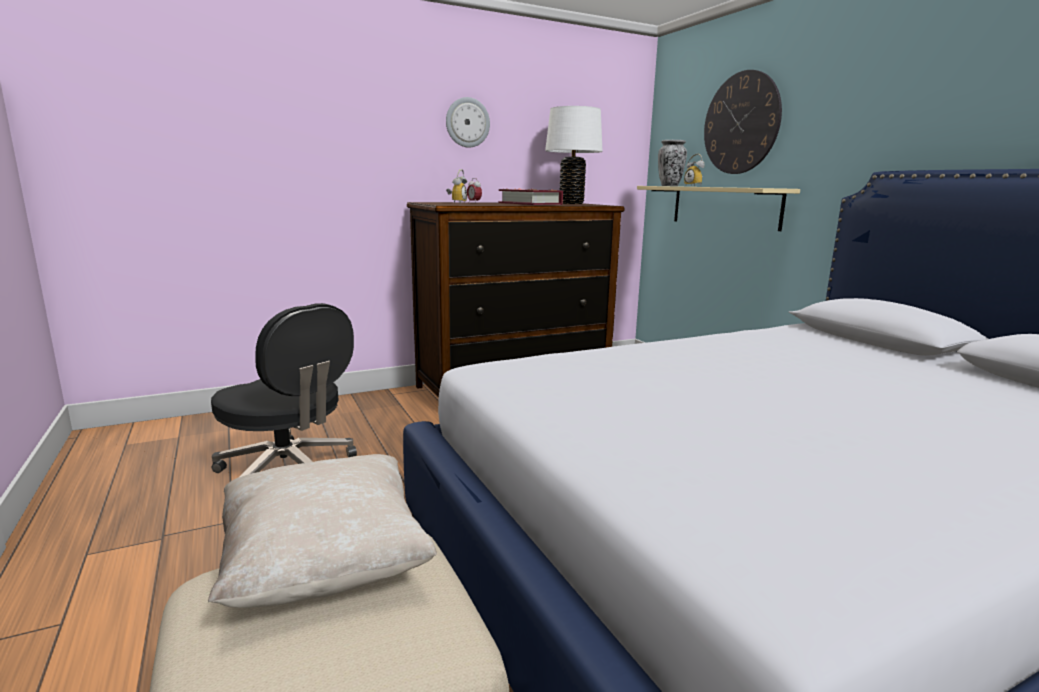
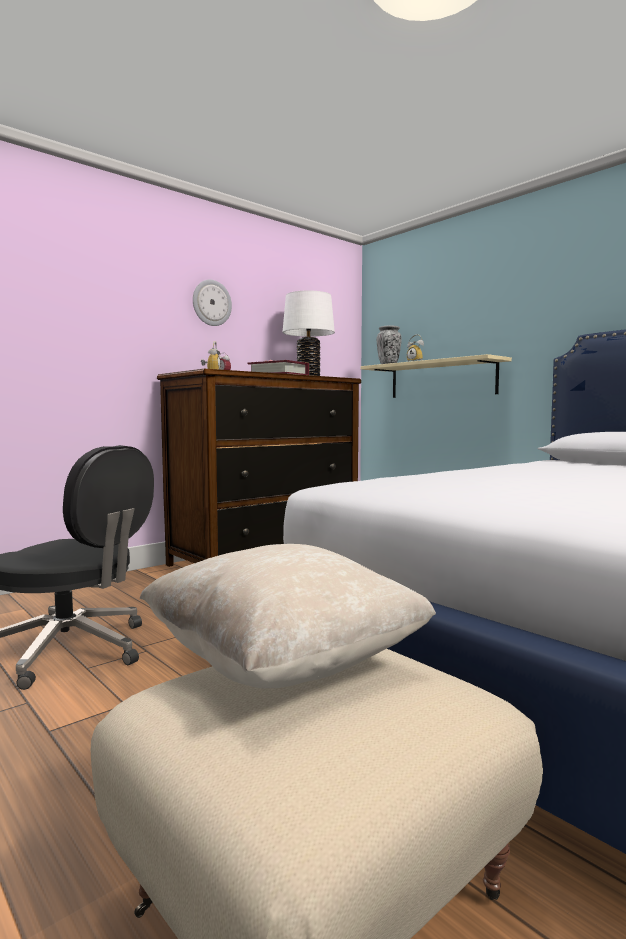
camera: 15 degrees left, 10 degrees down
wall clock [704,70,782,174] -> none

